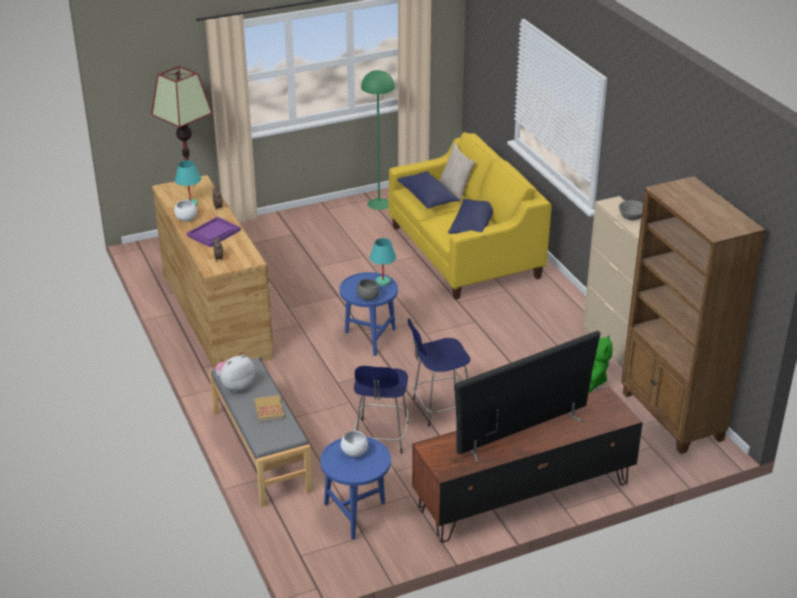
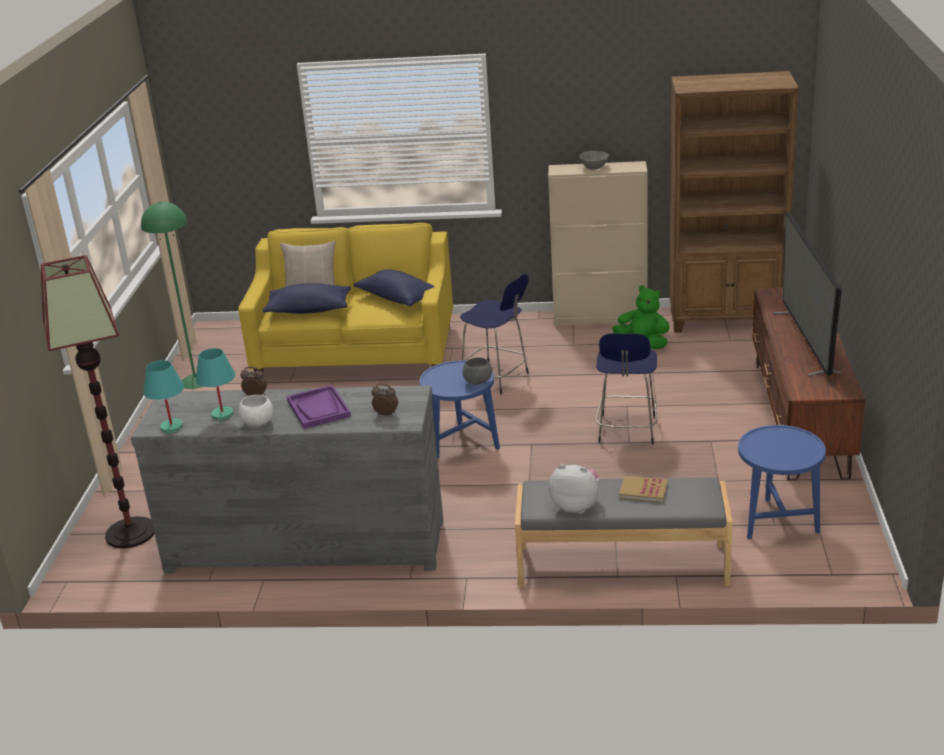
camera: 60 degrees left, 5 degrees down
brown dresser [152,175,273,368] -> grey dresser [131,386,443,574]
plush toy [215,354,255,393] -> plush toy turned 120 degrees clockwise [549,464,599,514]
white bowl [341,431,368,457] -> none
blue stool [353,366,408,454] -> blue stool moved to [460,274,529,395]
turquoise table lamp [370,238,396,286] -> turquoise table lamp moved to [143,360,184,433]

